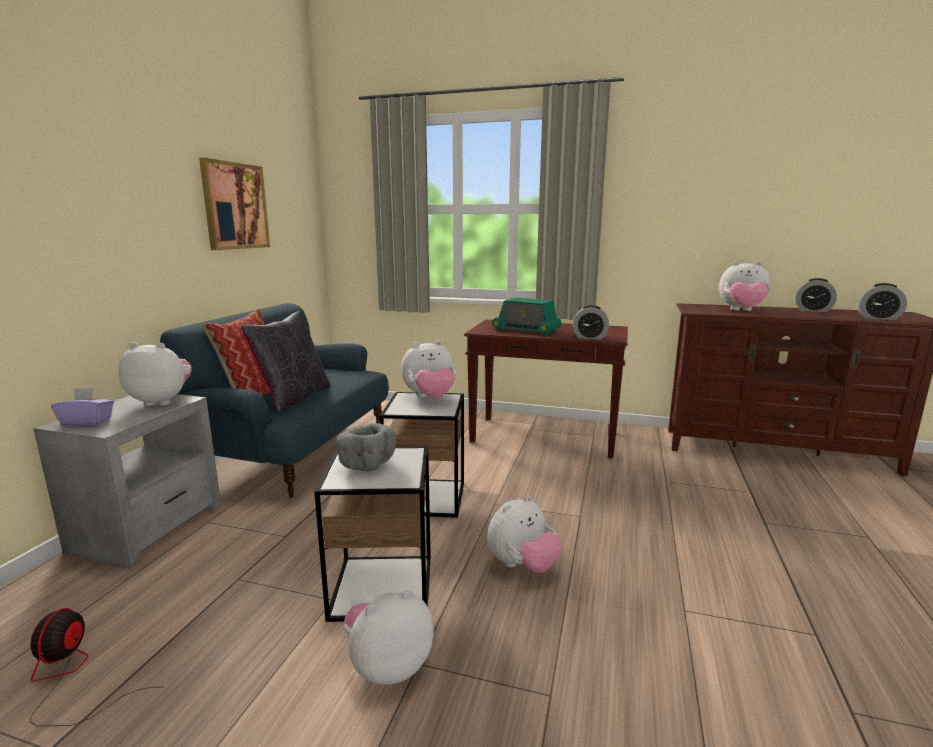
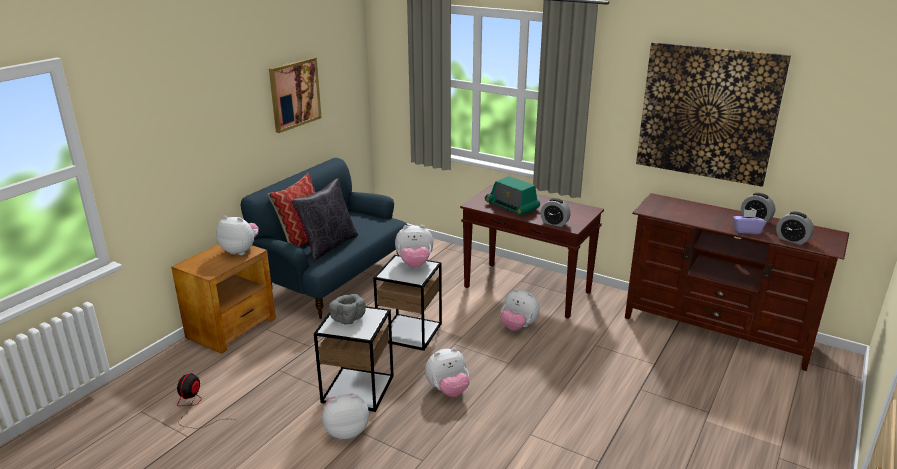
camera: 15 degrees right, 10 degrees up
grey side table [33,394,221,569] -> brown side table [171,244,276,354]
purple tissue box [51,388,114,426] -> purple tissue box moved to [733,209,766,234]
plush toy [719,261,770,311] -> plush toy moved to [500,289,540,330]
none -> picture [636,42,791,187]

